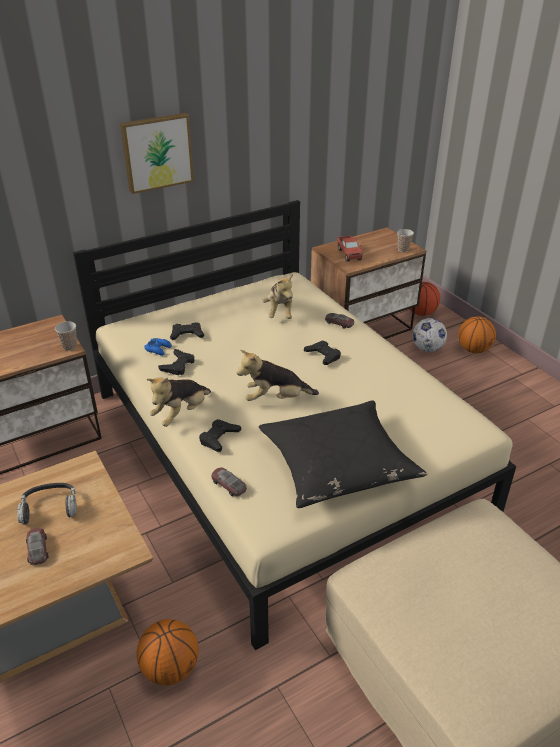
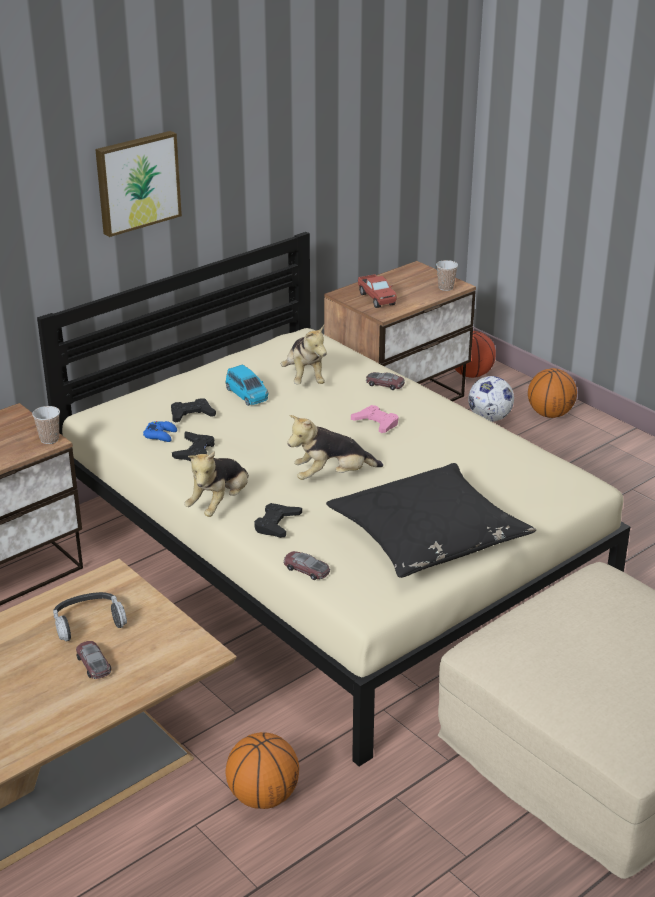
camera: 10 degrees left, 5 degrees down
black game controller [304,341,341,365] -> pink game controller [351,405,399,433]
none -> blue toy car [226,364,268,406]

